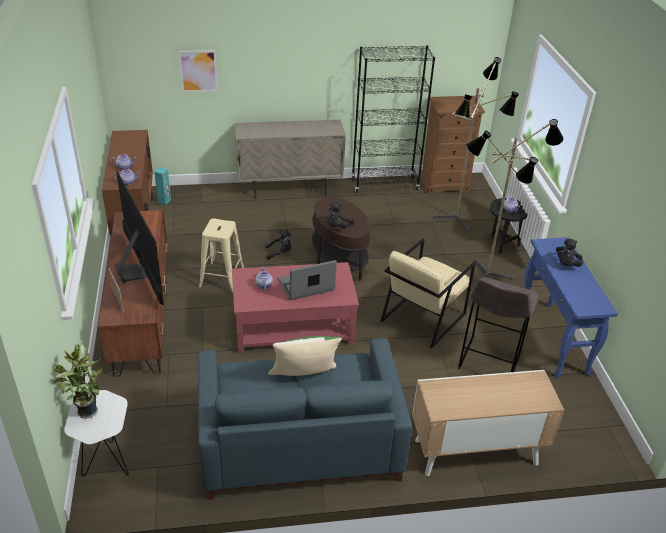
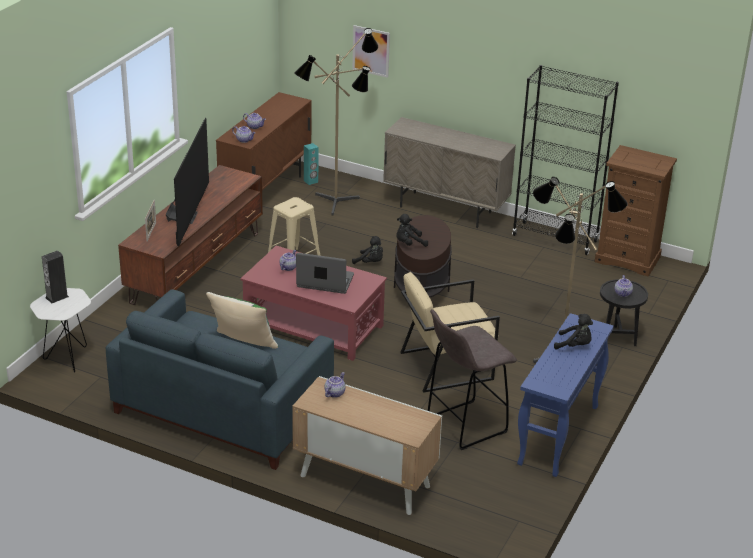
camera: 35 degrees right, 5 degrees down
potted plant [53,343,103,419] -> speaker [42,250,69,303]
floor lamp [434,57,519,231] -> floor lamp moved to [294,28,378,215]
black plush toy [556,239,583,267] -> black plush toy turned 135 degrees counterclockwise [554,314,593,349]
none -> teapot [325,372,345,398]

